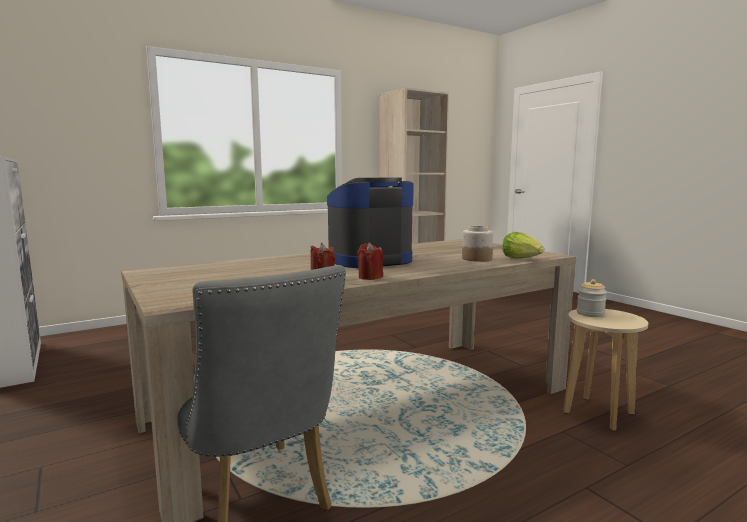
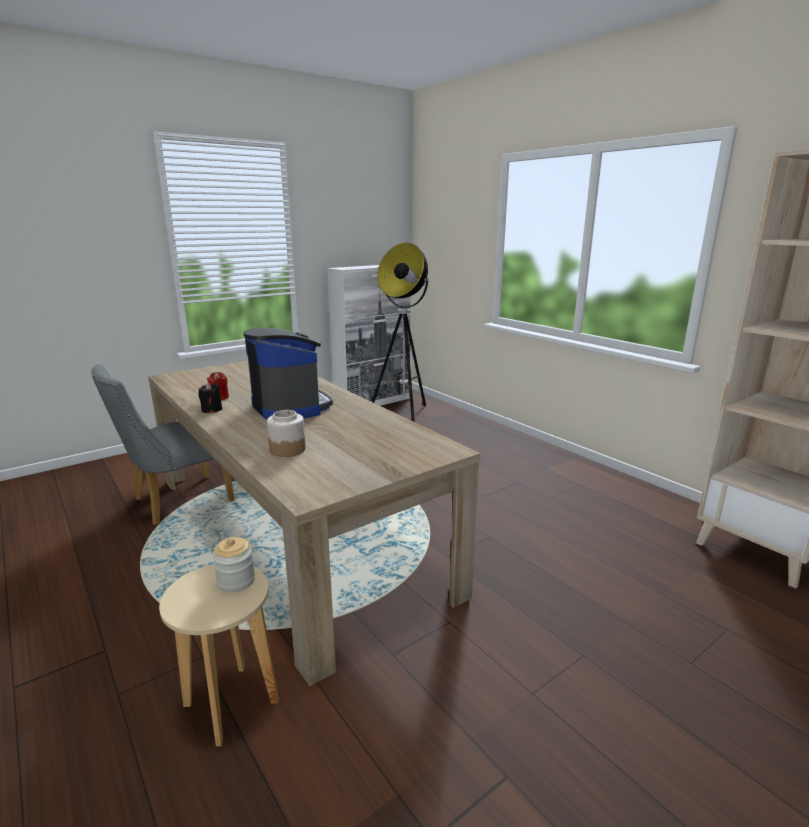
camera: 85 degrees right, 10 degrees up
red candle [357,243,383,280] -> black candle [198,382,222,413]
lettuce [502,232,544,259] -> none
none -> floor lamp [372,243,429,422]

